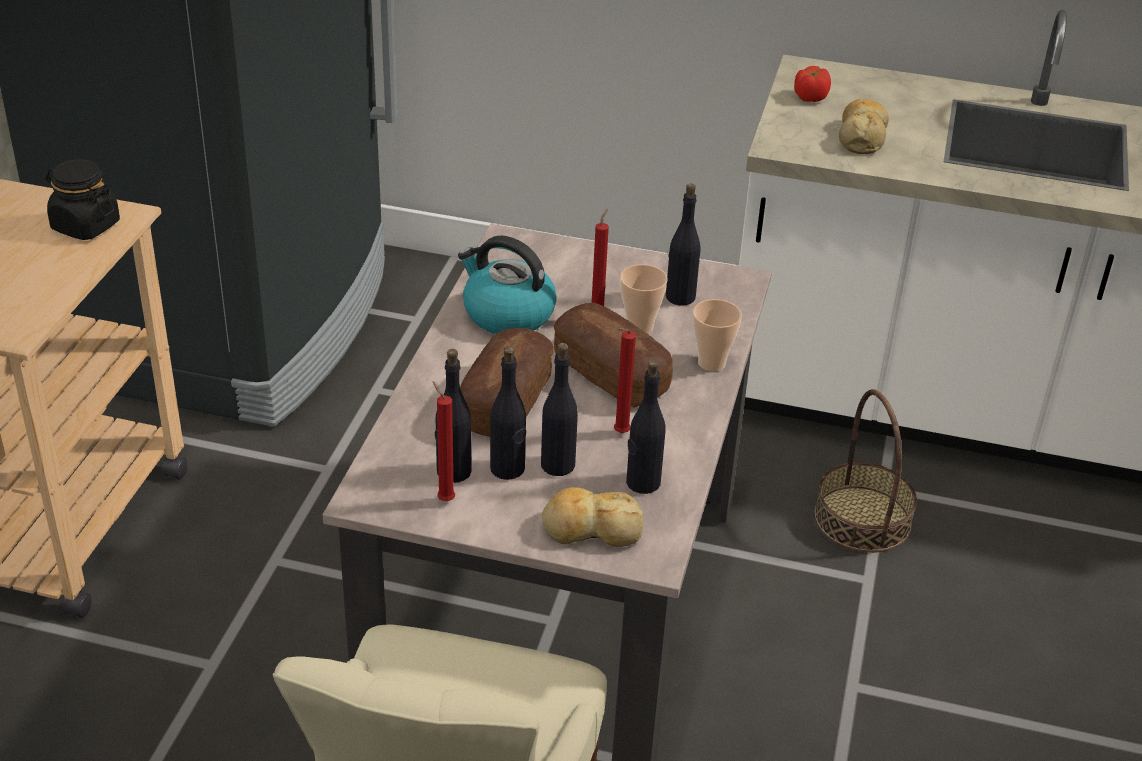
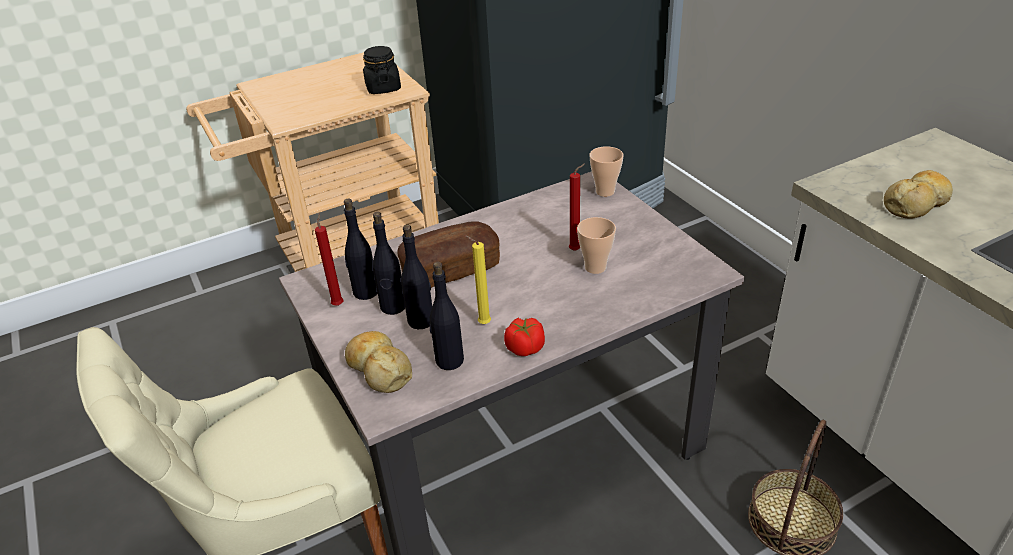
camera: 50 degrees right, 0 degrees up
kettle [458,235,557,334] -> none
bread [554,303,673,408] -> none
red candle [614,328,636,433] -> yellow candle [465,235,491,324]
black bottle [666,184,701,305] -> none
cup [693,299,742,371] -> cup moved to [590,146,623,197]
tomato [794,66,831,102] -> tomato moved to [504,317,545,356]

